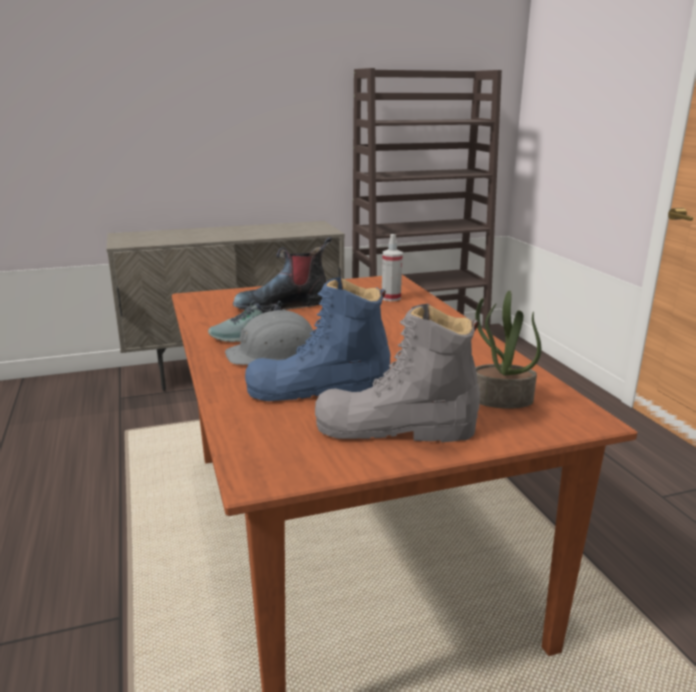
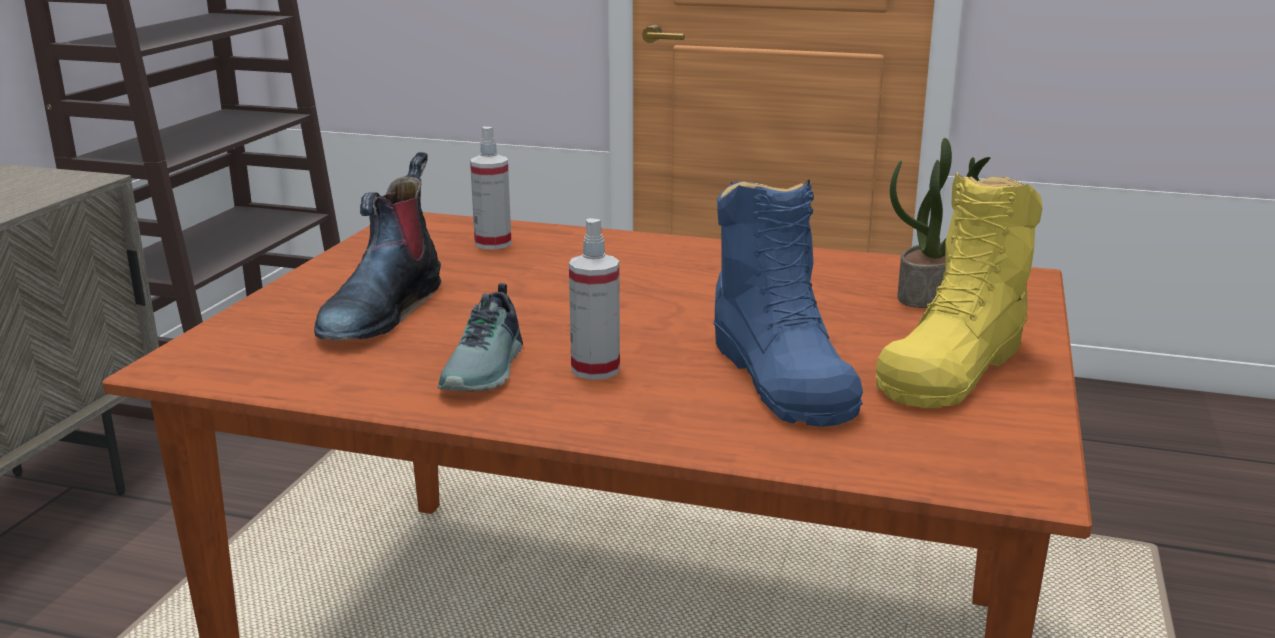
camera: 55 degrees left, 0 degrees up
grey hard hat [225,309,314,365] -> spray bottle [569,218,620,380]
blue boot [245,277,390,401] -> blue boot turned 45 degrees counterclockwise [714,179,863,427]
grey boot [315,303,480,442] -> yellow boot [875,172,1043,408]

